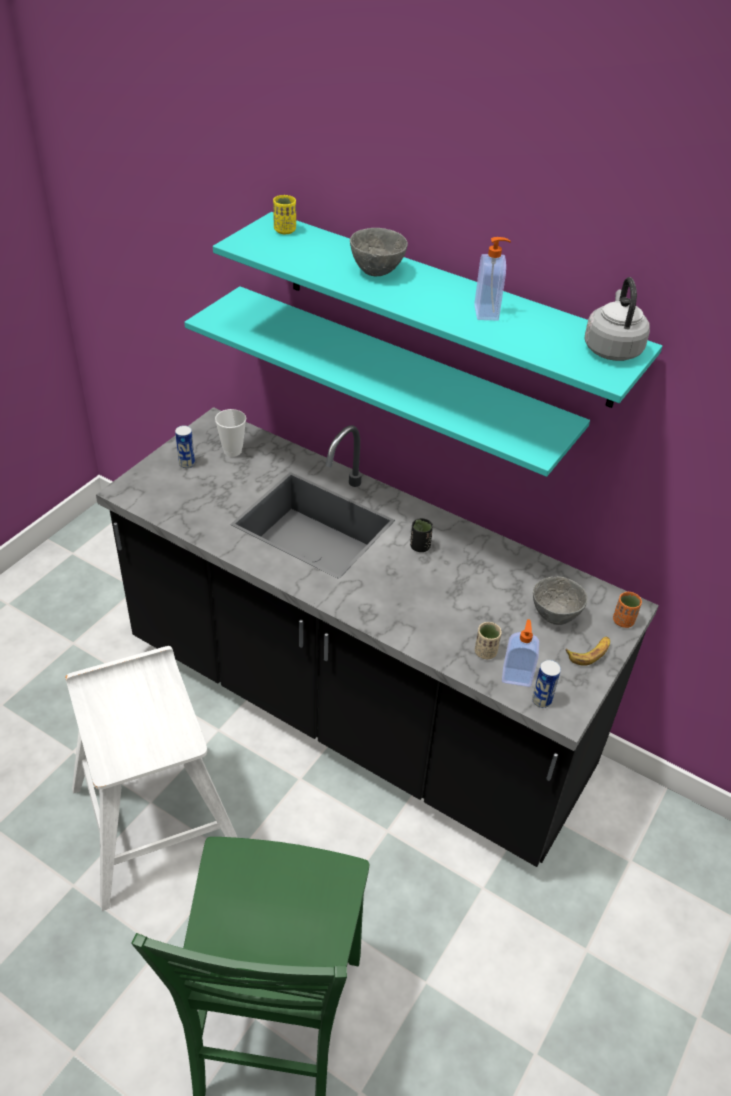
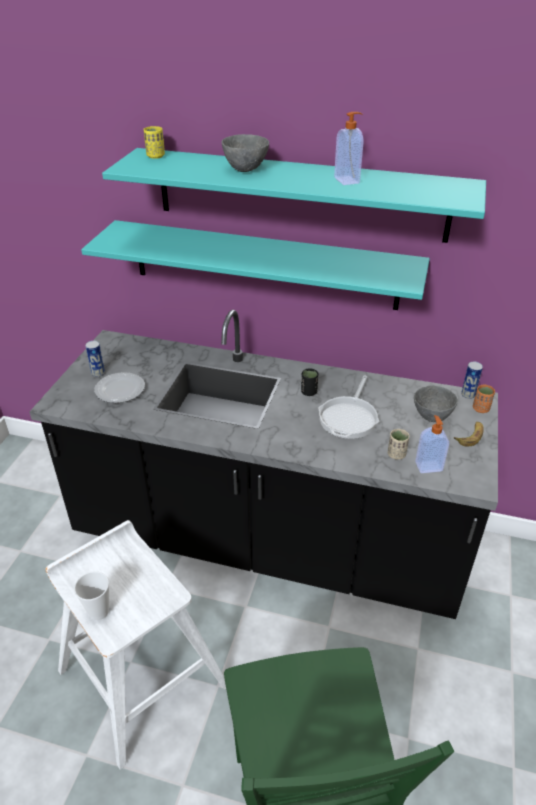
camera: 15 degrees left, 5 degrees down
cup [215,409,246,457] -> cup moved to [74,571,109,620]
can [532,660,561,708] -> can moved to [461,362,483,399]
grey kettle [585,277,650,361] -> none
none -> plate [94,372,145,403]
none -> frying pan [318,376,379,439]

